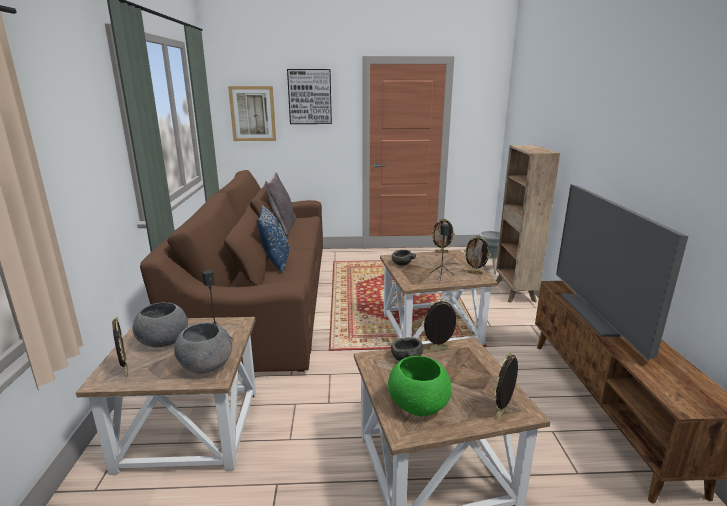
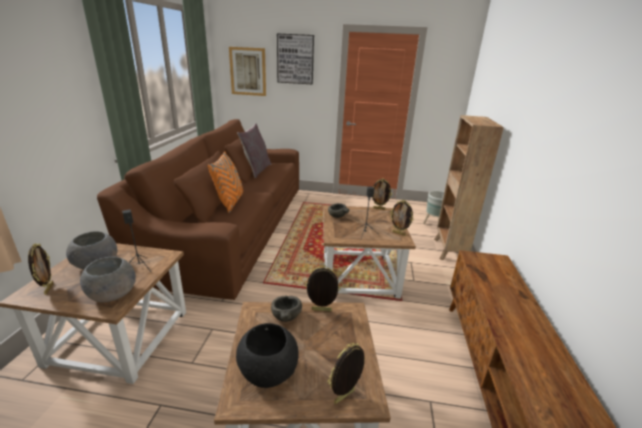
camera: 10 degrees right, 5 degrees up
blue pillow [257,205,289,273] -> orange pillow [208,152,243,213]
green bowl [388,356,452,416] -> black bowl [236,323,299,388]
television [556,184,688,361] -> none

